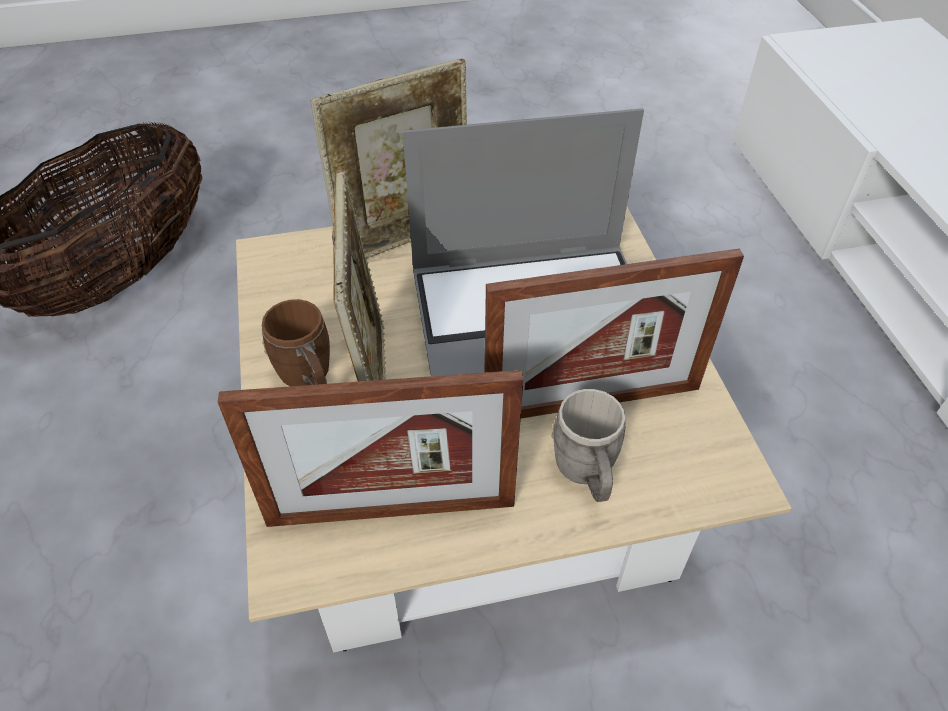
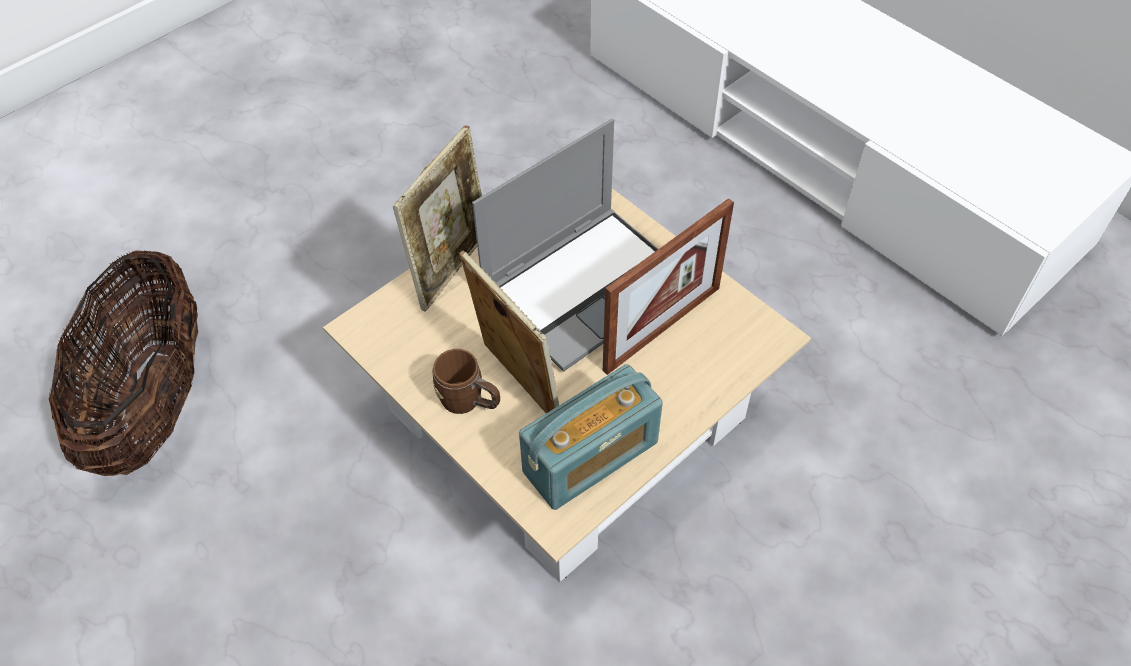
camera: 30 degrees left, 5 degrees up
picture frame [218,370,523,527] -> radio [519,364,663,510]
grey mug [551,389,626,502] -> none

